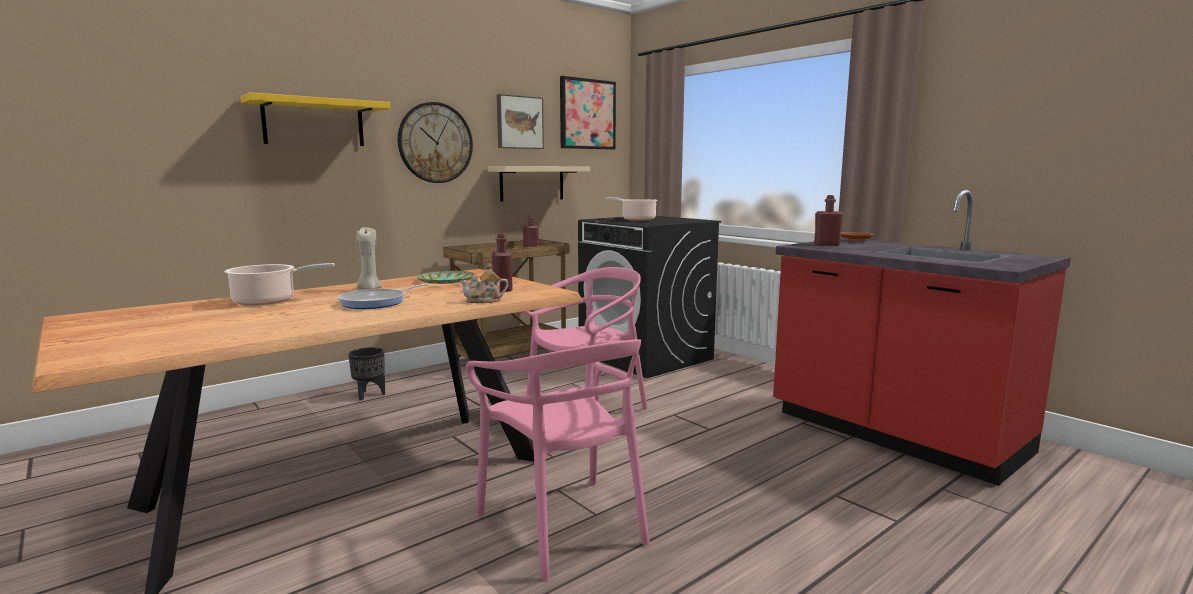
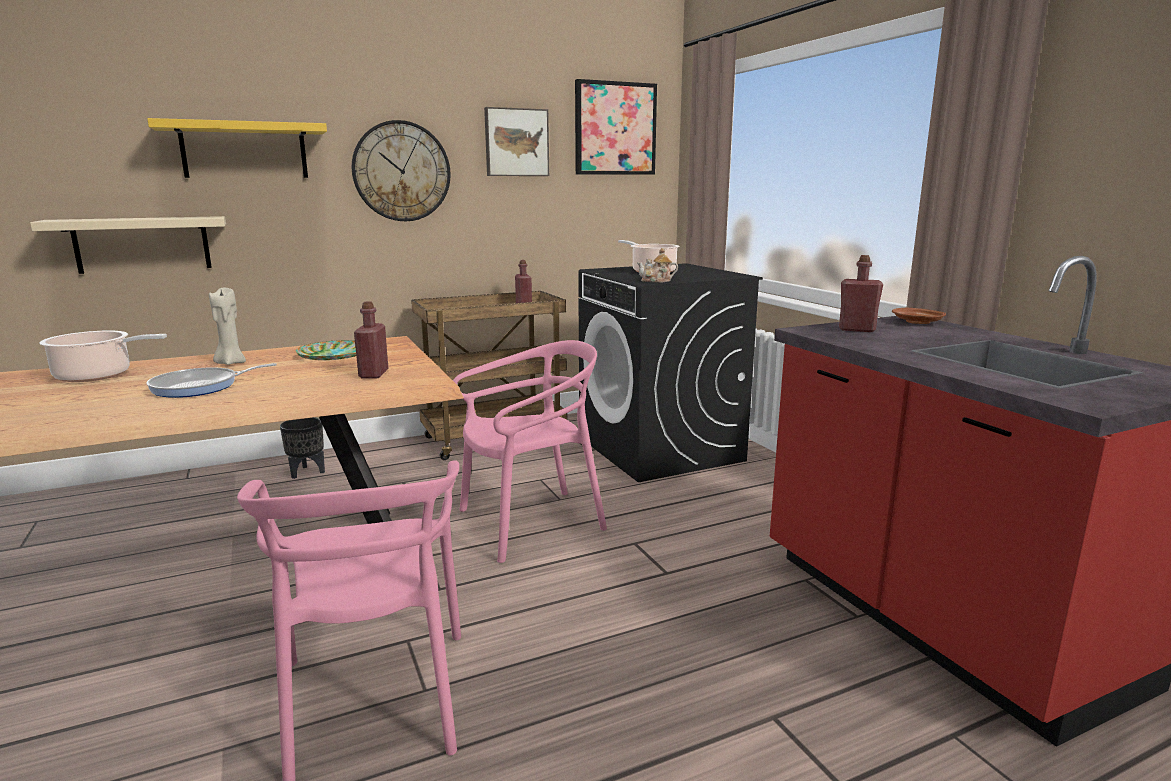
camera: 15 degrees right, 5 degrees up
teapot [460,263,509,303] -> teapot moved to [637,248,678,282]
beige shelf [488,166,590,202] -> beige shelf moved to [30,216,226,274]

